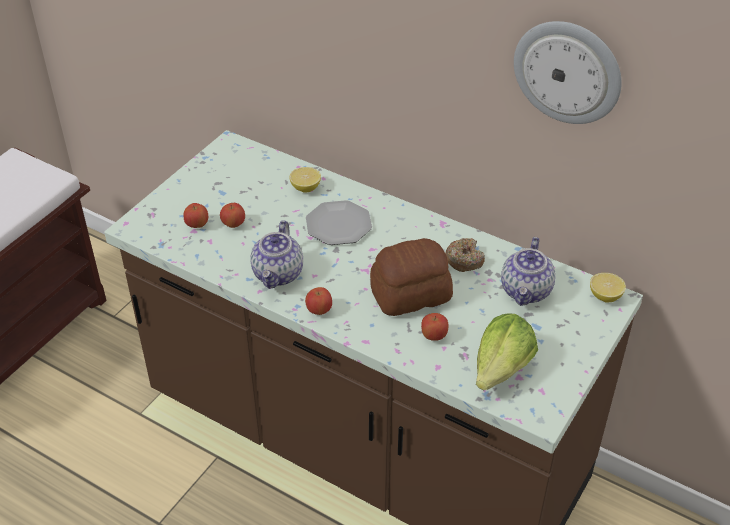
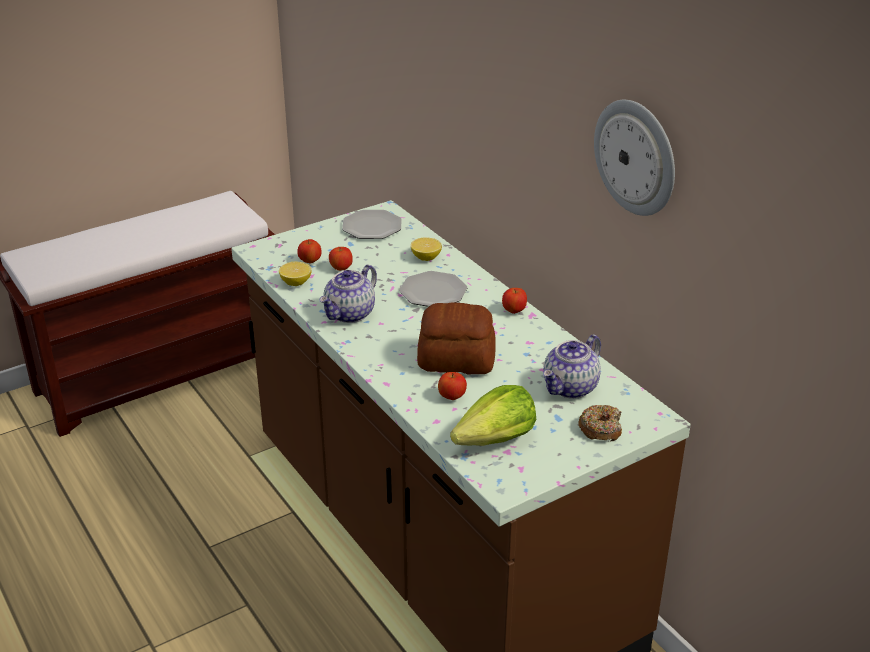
camera: 25 degrees right, 10 degrees down
apple [305,287,332,315] -> apple moved to [502,288,527,314]
donut [445,238,485,272] -> donut moved to [578,405,622,441]
lemon [590,273,626,303] -> lemon moved to [279,262,312,286]
none -> plate [342,210,402,239]

